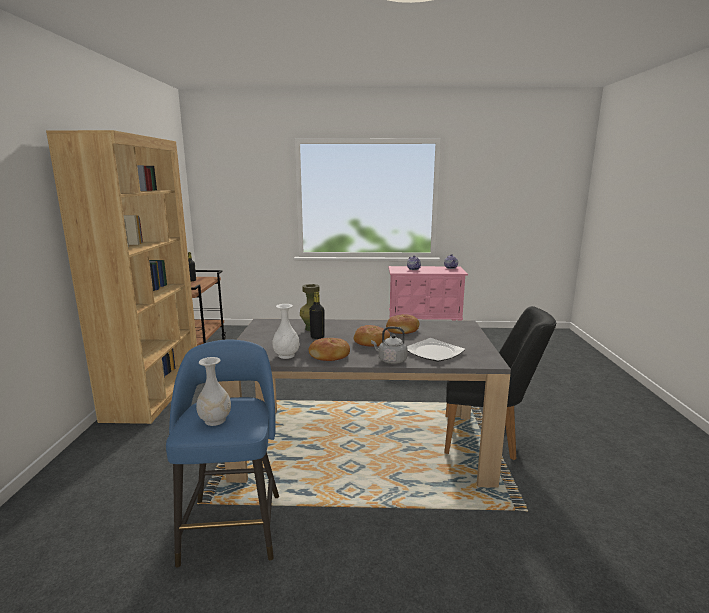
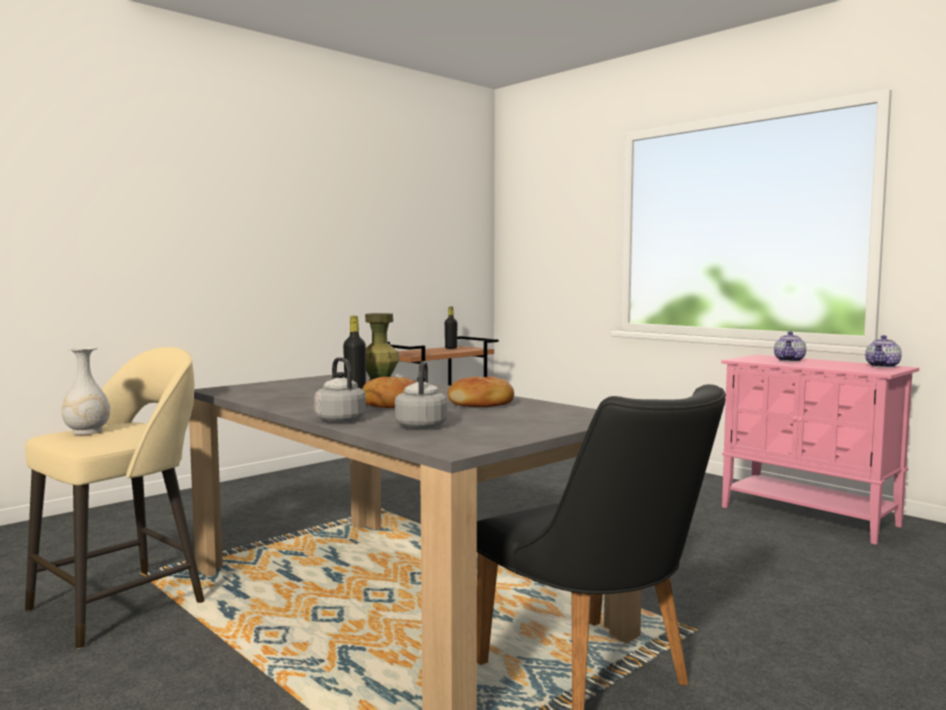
camera: 45 degrees right, 10 degrees down
brown bookcase [46,130,197,424] -> none
blue stool [166,340,279,567] -> beige stool [25,347,205,649]
white vase [272,304,299,359] -> none
bread [309,338,350,361] -> none
plate [407,338,465,362] -> grey kettle [395,361,447,429]

